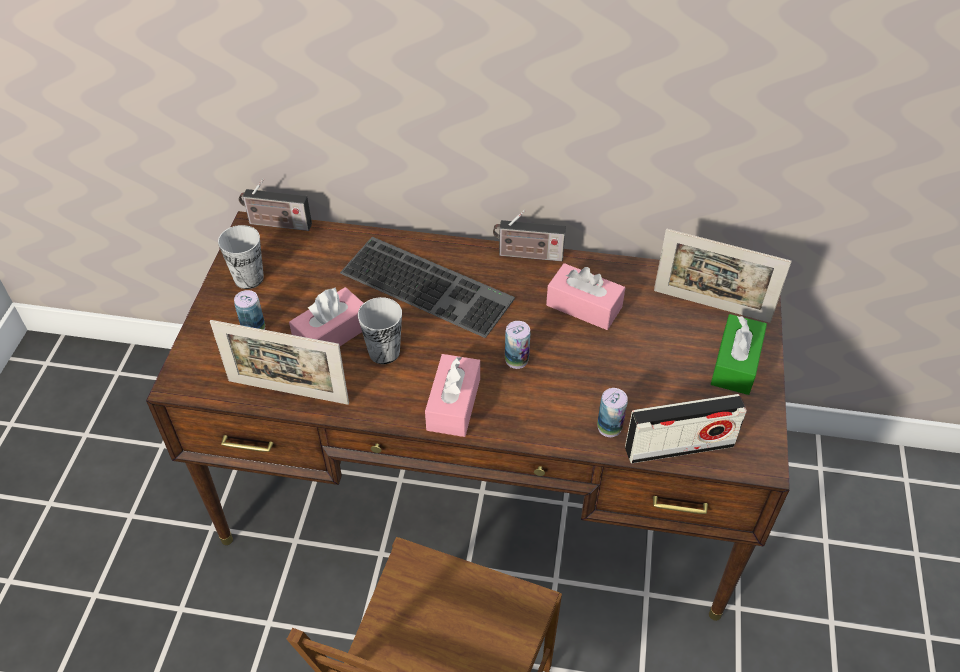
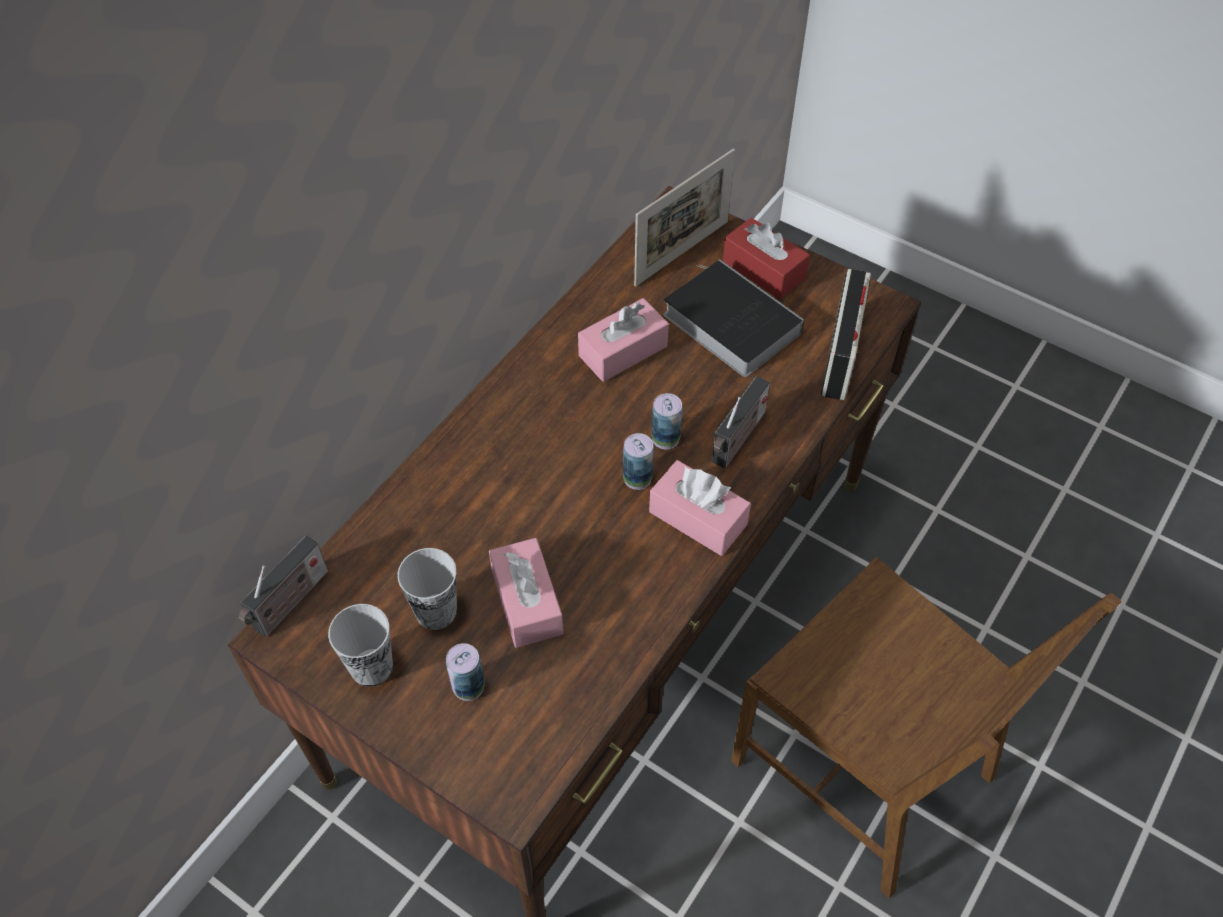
camera: 65 degrees left, 5 degrees up
picture frame [210,320,349,405] -> none
keyboard [340,237,515,338] -> none
cup [358,297,402,364] -> cup moved to [397,548,457,630]
radio [493,210,566,261] -> radio moved to [712,376,770,469]
can [597,388,628,437] -> can moved to [623,433,654,490]
green tissue box [711,314,767,395] -> red tissue box [723,217,810,299]
none -> book [663,259,804,377]

